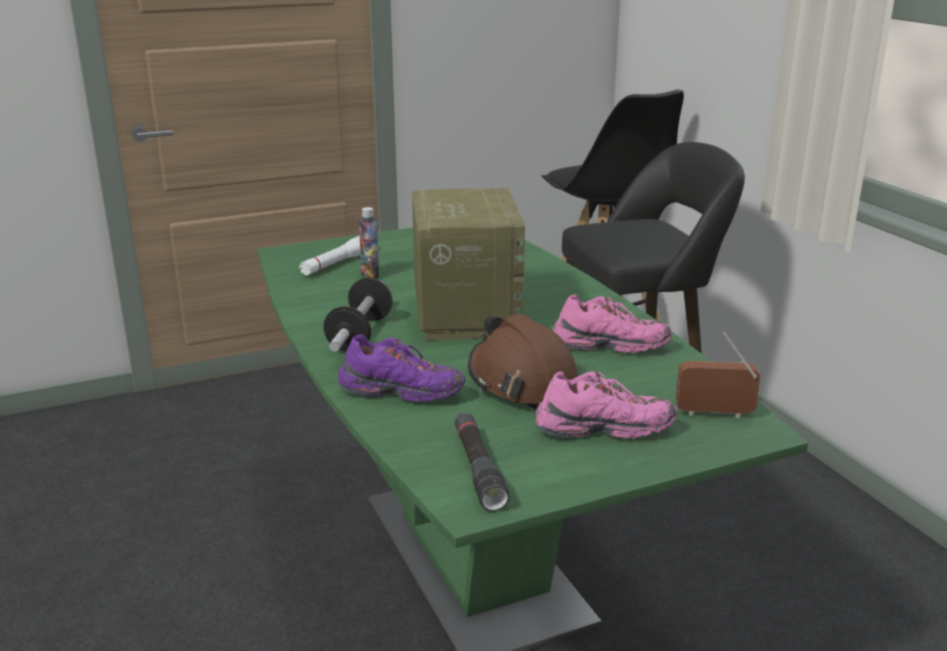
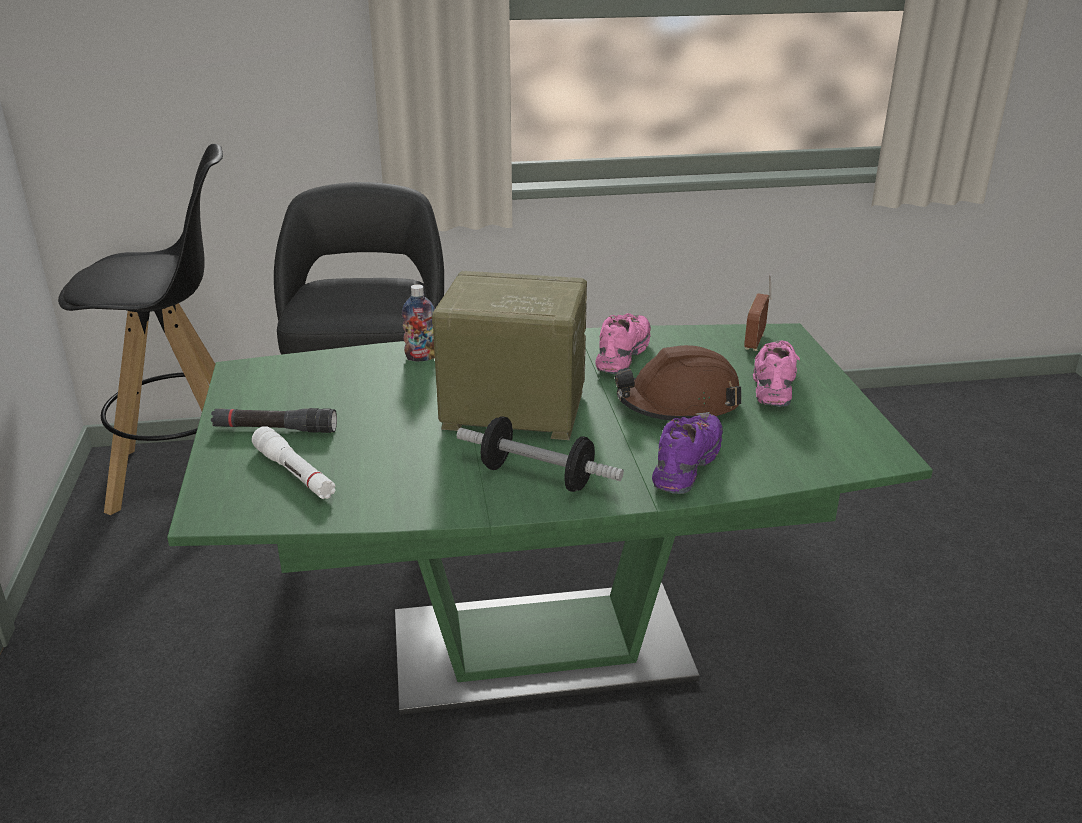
camera: 75 degrees left, 5 degrees up
bottle [359,207,379,279] -> bottle moved to [402,284,435,361]
black flashlight [455,413,510,512] -> black flashlight moved to [211,408,337,433]

